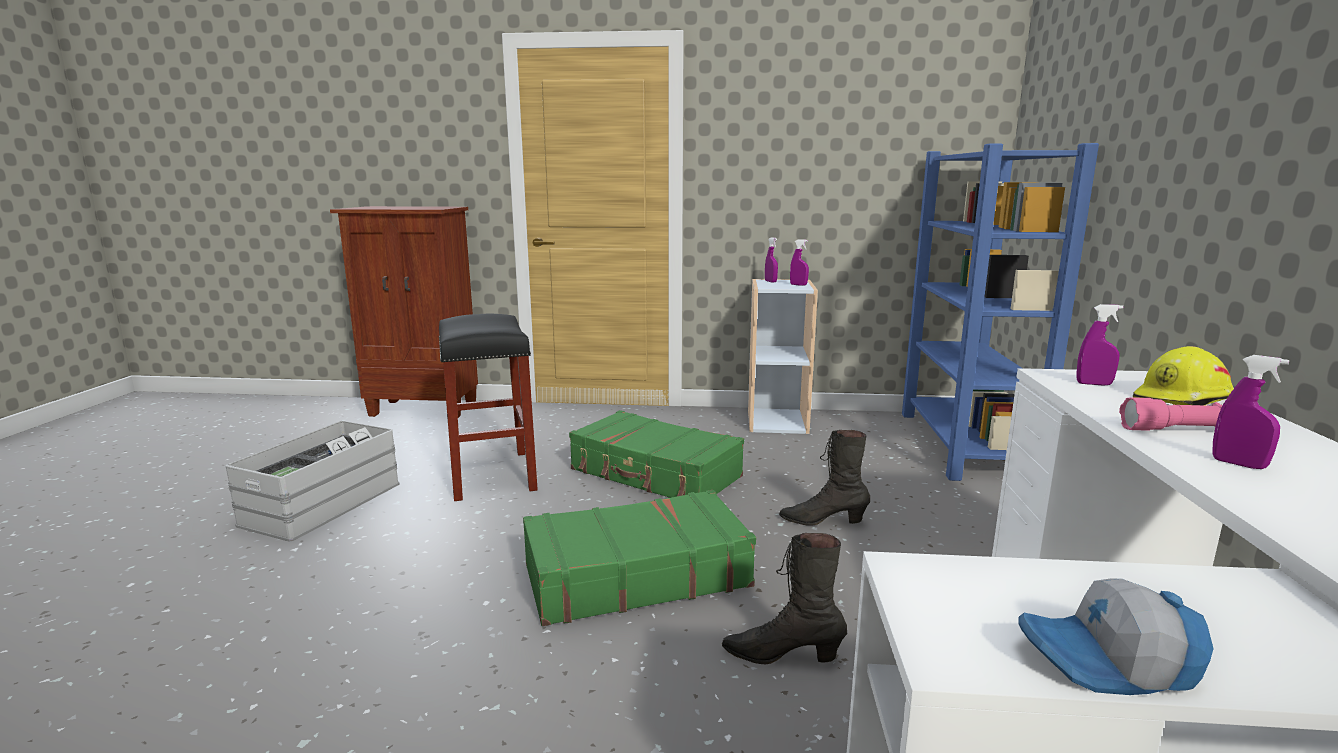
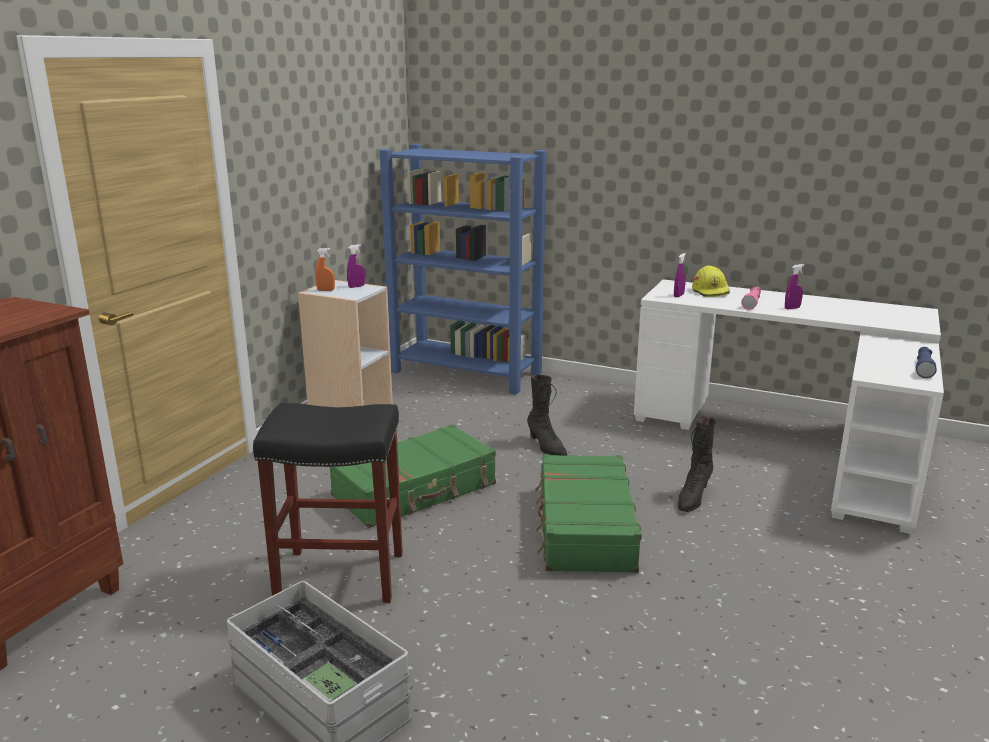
camera: 70 degrees left, 5 degrees up
purple spray bottle [765,237,778,282] -> orange spray bottle [315,248,335,291]
black boot [779,430,870,526] -> black boot turned 60 degrees counterclockwise [527,375,567,455]
cap [1018,579,1214,695] -> blue flashlight [916,347,937,378]

